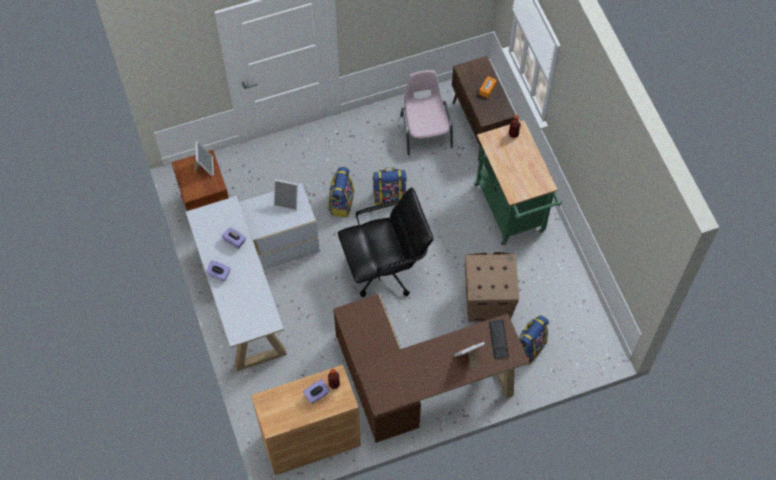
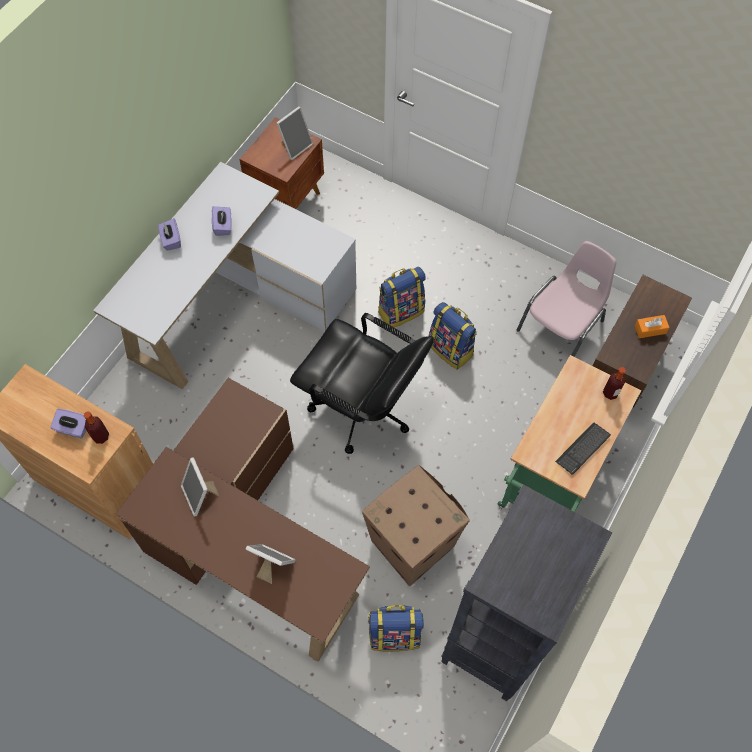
camera: 50 degrees right, 0 degrees up
picture frame [274,179,298,211] -> picture frame moved to [181,458,219,517]
keyboard [489,320,509,359] -> keyboard moved to [555,422,611,475]
none -> black bookcase [441,484,612,701]

